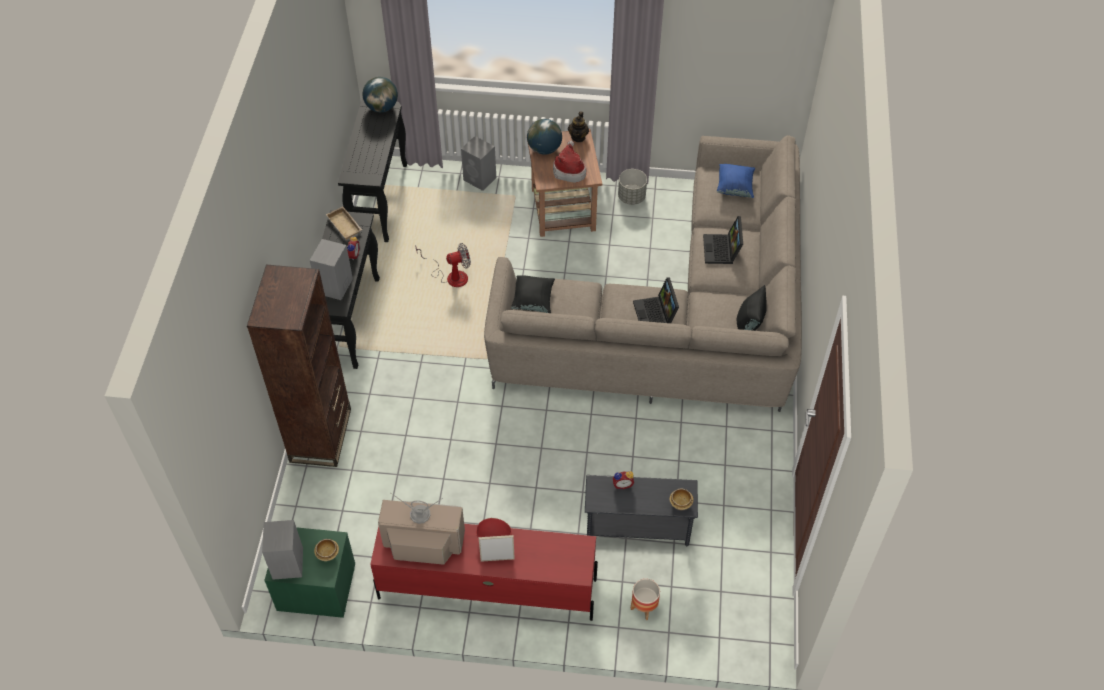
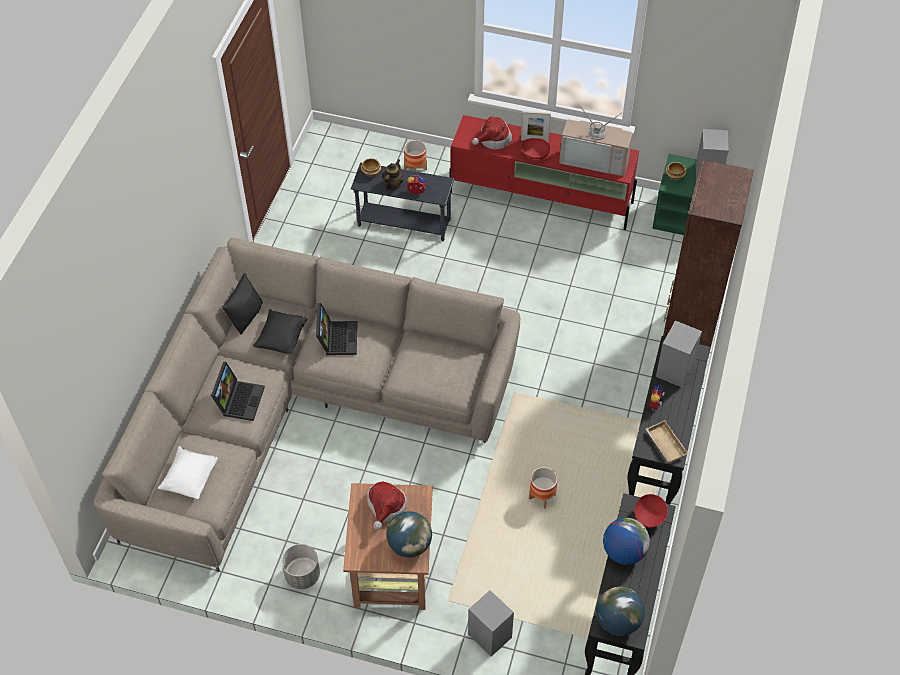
camera: 170 degrees left, 0 degrees up
fan [415,243,471,287] -> planter [529,467,557,508]
black pillow [511,275,555,313] -> black pillow moved to [253,309,308,354]
teapot [568,111,589,142] -> teapot moved to [382,159,404,190]
blue pillow [717,164,755,198] -> white pillow [158,446,219,499]
none -> hat [472,116,512,150]
none -> globe [603,518,650,565]
none -> red bowl [635,494,668,528]

